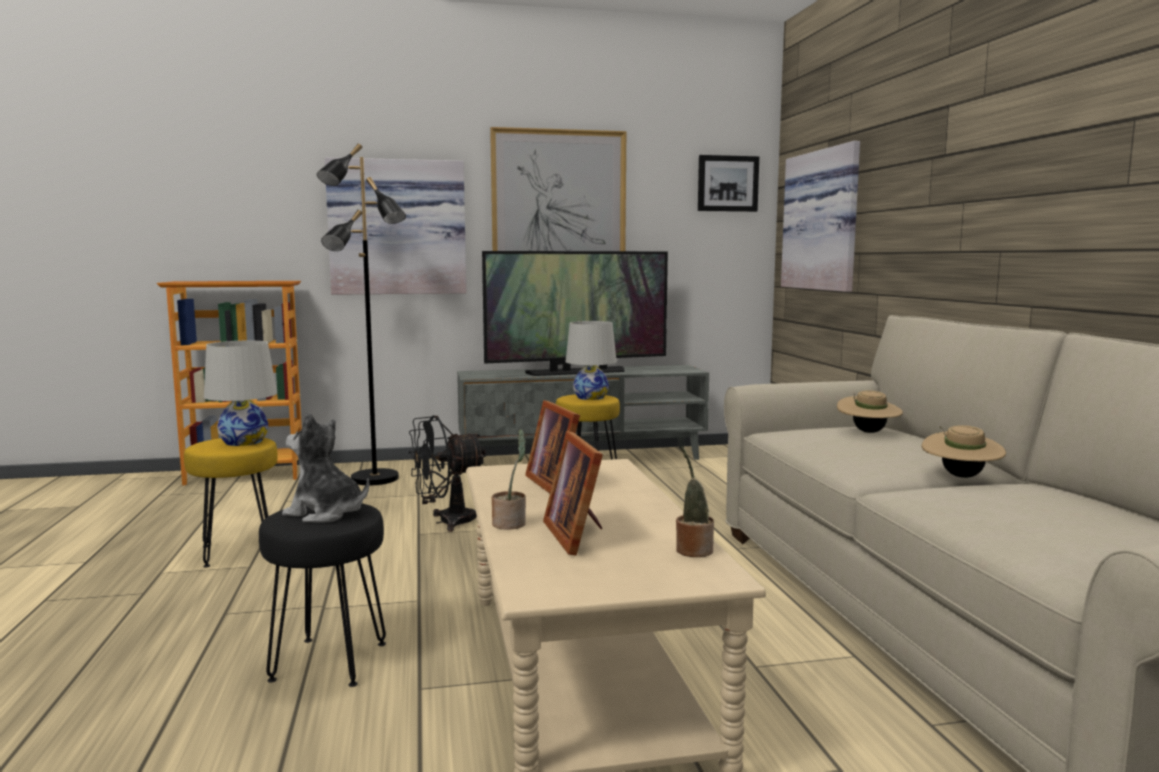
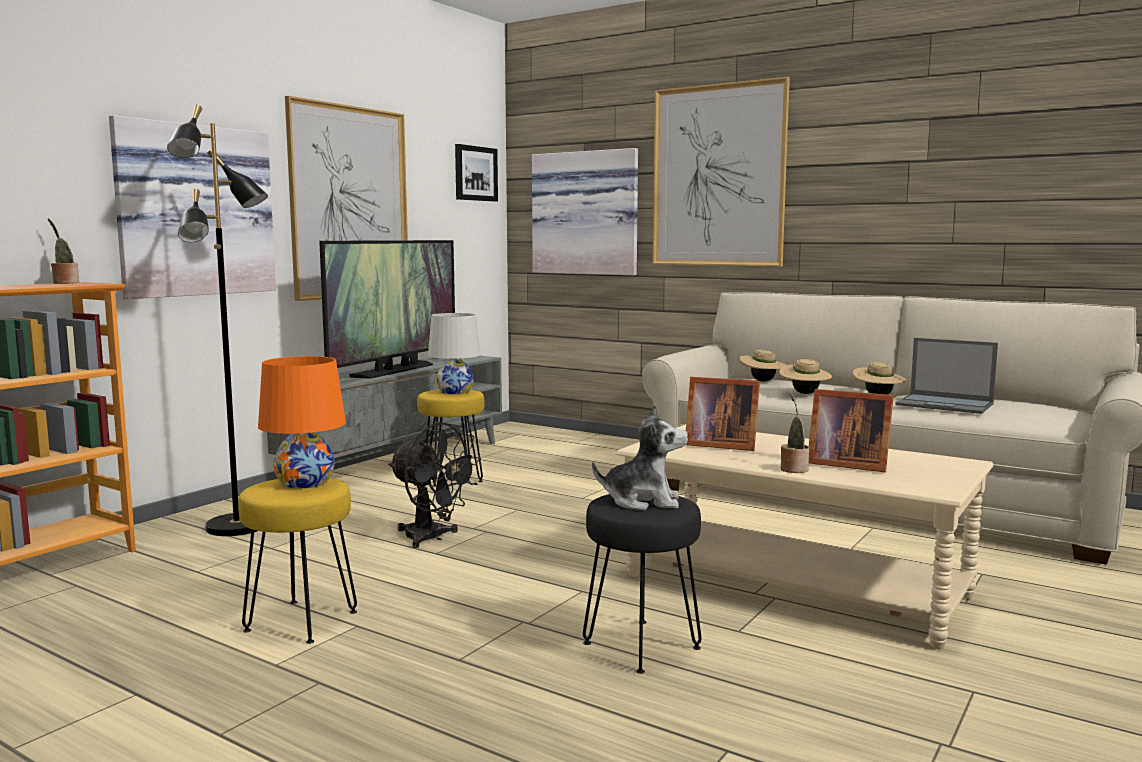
camera: 45 degrees left, 0 degrees up
white table lamp [204,341,277,446] -> orange table lamp [258,356,346,489]
plush toy [282,413,369,523] -> plush toy turned 150 degrees counterclockwise [592,404,688,510]
black fan [409,415,486,532] -> black fan turned 75 degrees counterclockwise [388,422,481,548]
potted plant [676,446,714,557] -> potted plant moved to [48,218,79,284]
none -> picture [652,77,790,267]
none -> beige hat [779,359,832,394]
none -> laptop [895,338,998,414]

